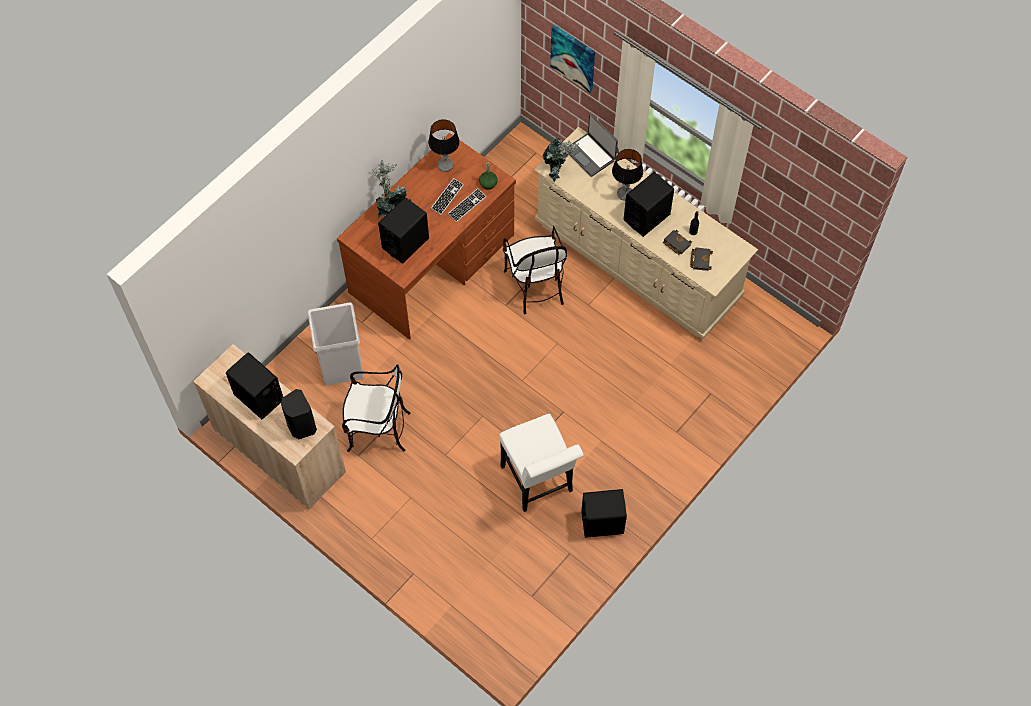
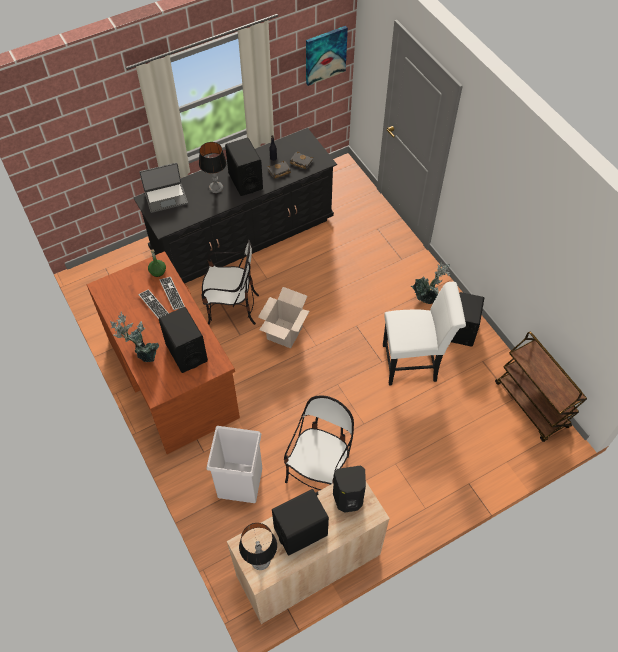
camera: 70 degrees left, 5 degrees down
table lamp [428,119,460,172] -> table lamp moved to [239,523,277,570]
beige dresser [535,127,758,339] -> black dresser [133,128,337,283]
potted plant [543,137,579,182] -> potted plant moved to [411,262,450,304]
picture [550,25,595,93] -> picture moved to [306,26,348,86]
none -> cardboard box [258,287,309,348]
none -> brown cart [495,332,587,442]

